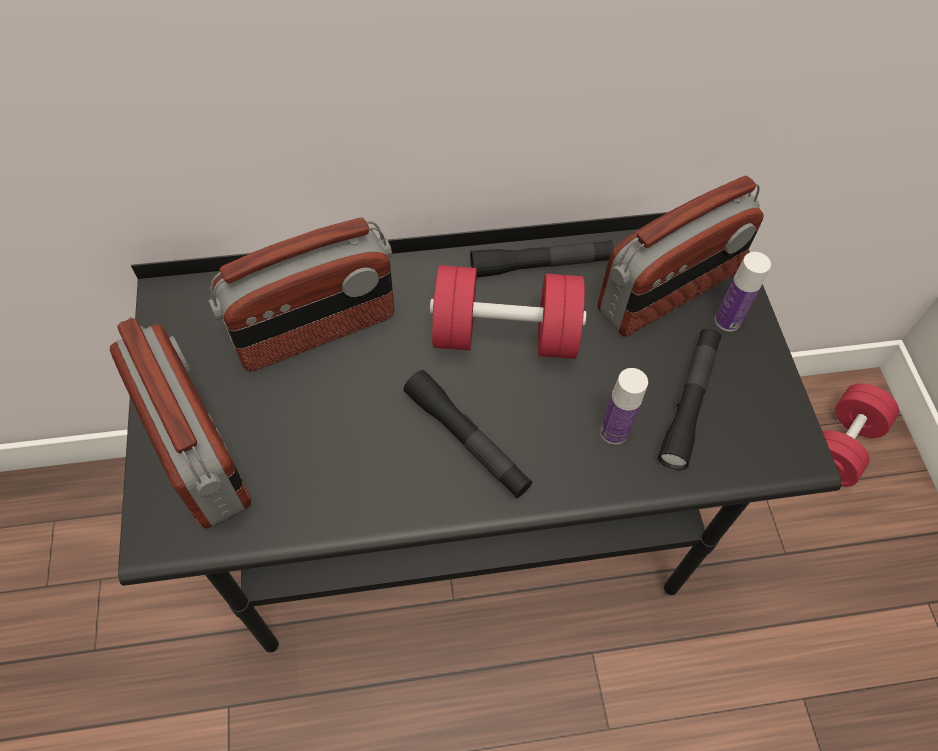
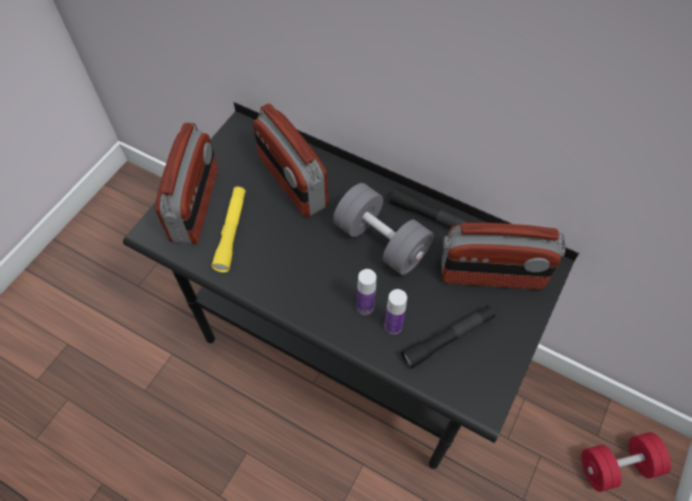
camera: 40 degrees right, 0 degrees up
radio [209,218,394,371] -> radio turned 45 degrees clockwise [253,104,328,217]
black flashlight [404,370,532,498] -> none
red dumbbell [430,265,586,359] -> grey dumbbell [333,183,434,275]
bottle [715,252,771,331] -> bottle moved to [357,269,376,315]
none -> yellow flashlight [211,187,246,273]

